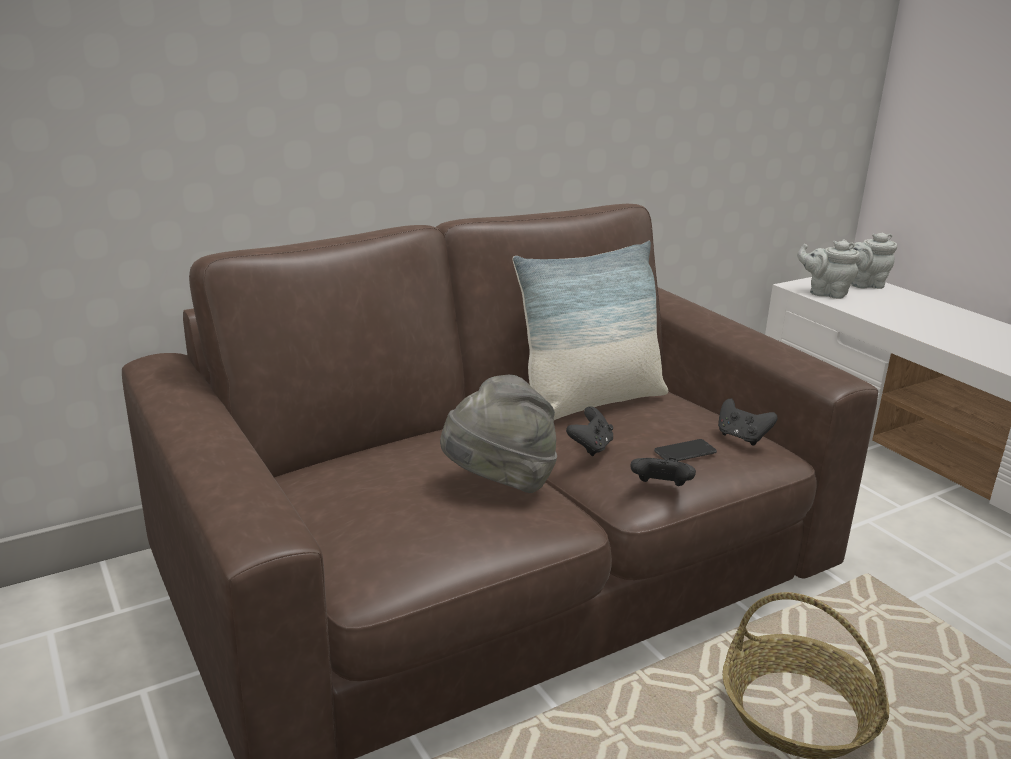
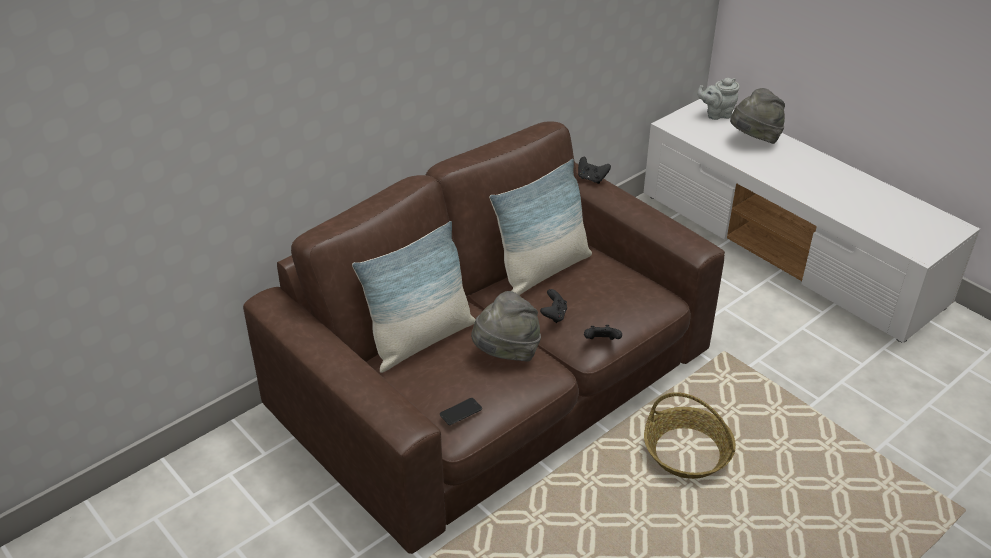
camera: 10 degrees left, 15 degrees up
phone [654,439,717,461] -> phone moved to [440,398,482,425]
black game controller [718,399,778,445] -> black game controller moved to [578,157,611,184]
grey teapot [797,240,860,299] -> none
none -> pillow [352,221,476,373]
none -> grey hat [730,88,785,144]

